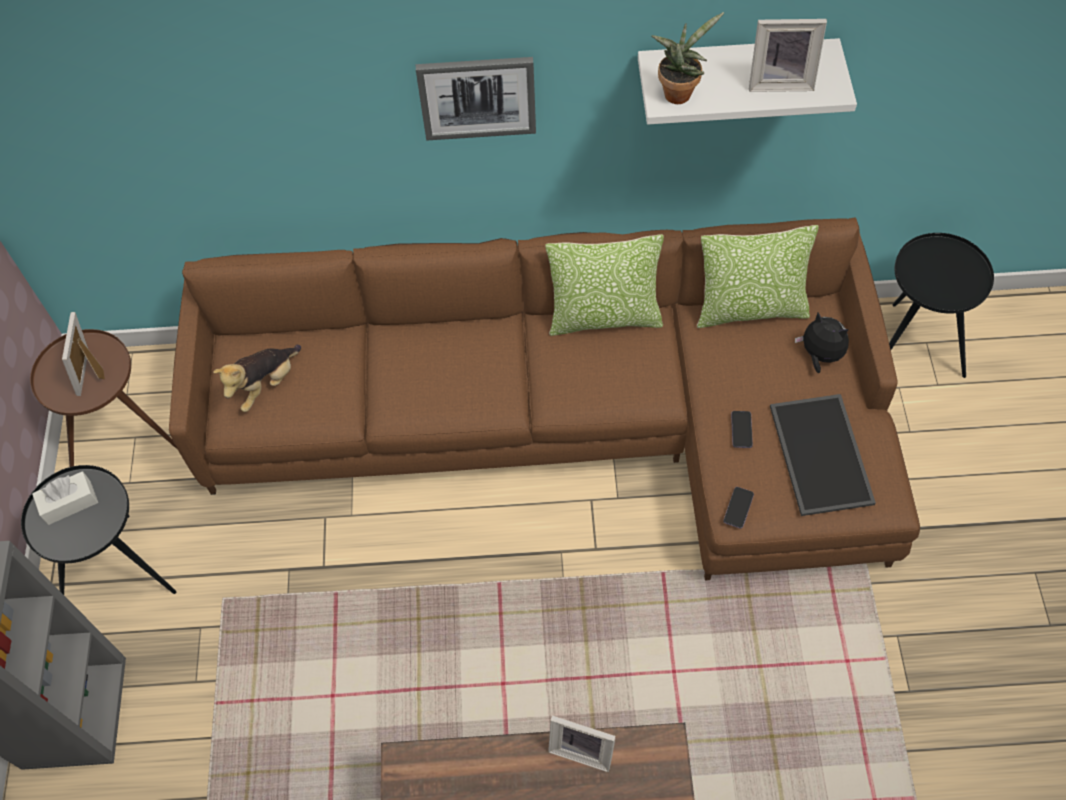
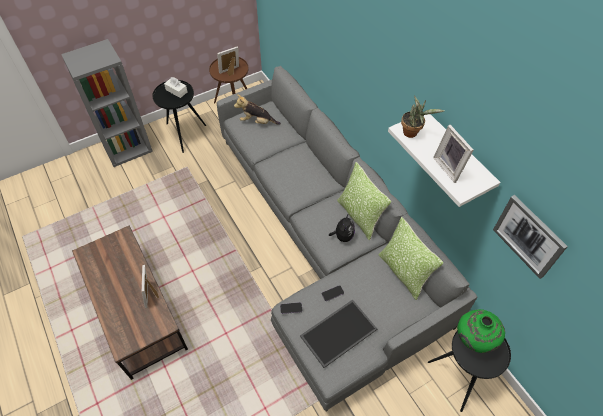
camera: 60 degrees right, 5 degrees down
brown sofa [169,217,920,581] -> grey sofa [217,66,477,411]
picture [416,57,536,140] -> picture moved to [493,195,568,279]
plush toy [795,313,849,373] -> plush toy moved to [329,215,355,242]
none -> green vase [457,309,505,353]

